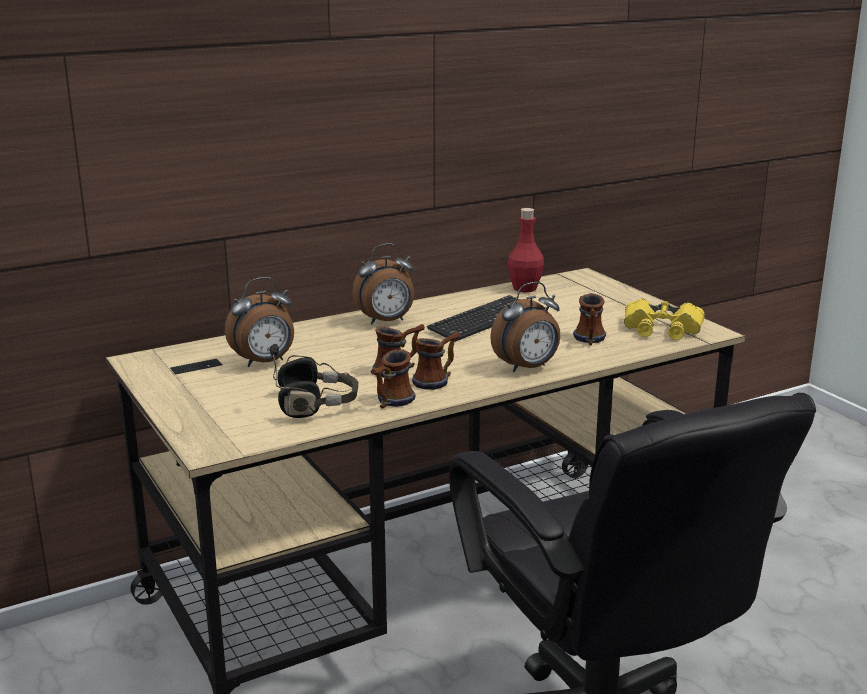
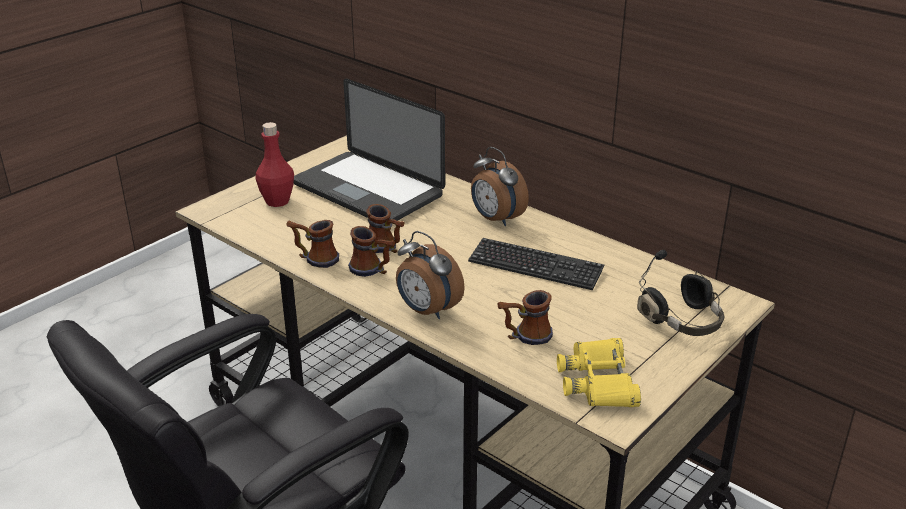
camera: 70 degrees right, 10 degrees up
alarm clock [225,277,294,367] -> laptop [293,79,445,221]
black headphones [270,344,359,418] -> black headphones moved to [637,250,724,336]
red bottle [508,208,544,292] -> red bottle moved to [255,122,294,207]

